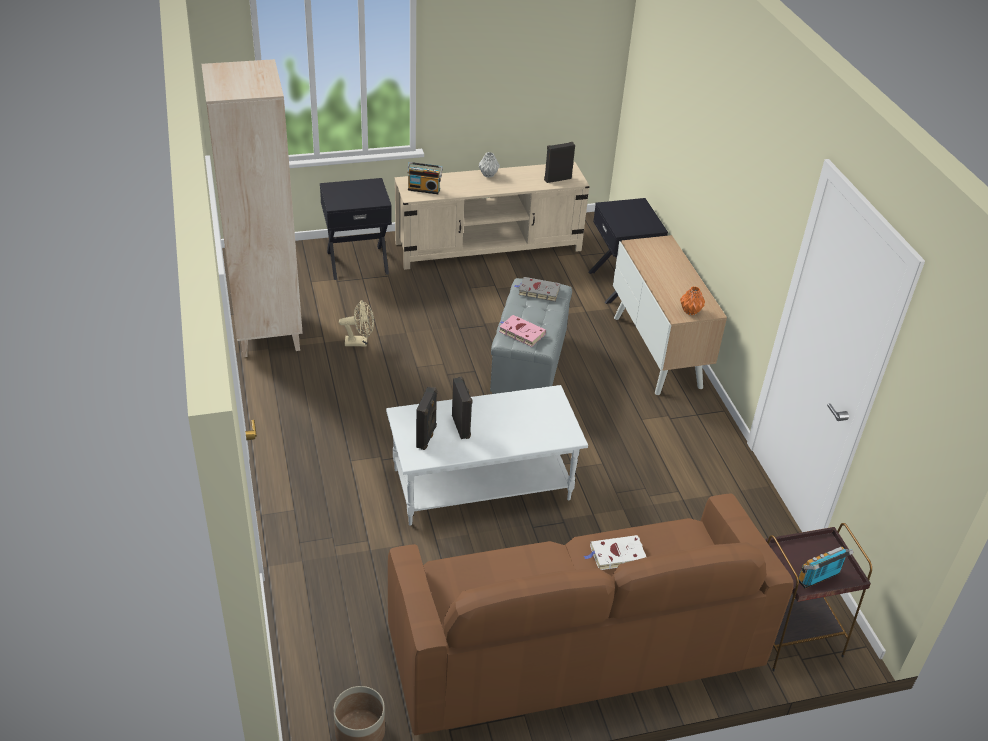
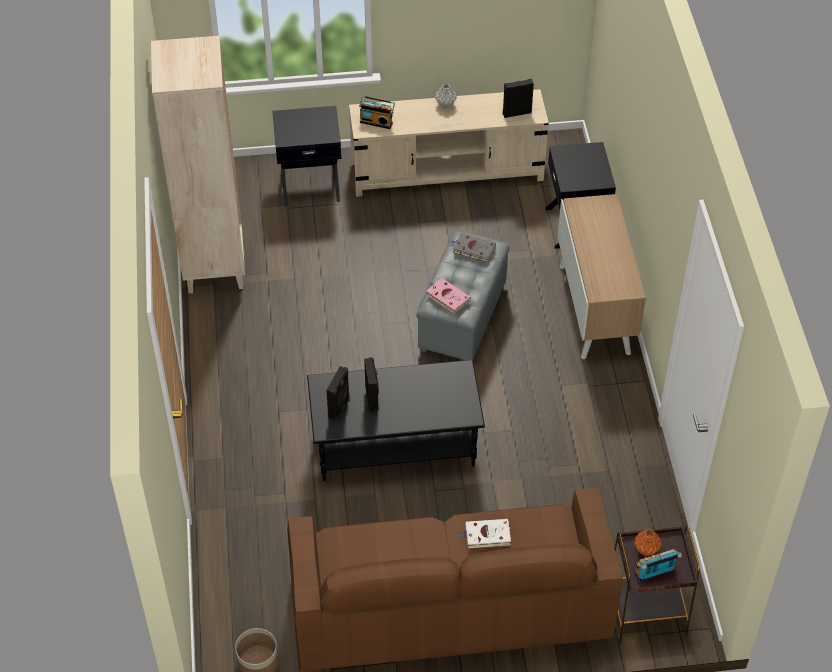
camera: 10 degrees right, 10 degrees up
beige fan [339,300,374,347] -> none
white coffee table [386,385,588,526] -> black coffee table [307,360,485,481]
orange vase [680,286,705,315] -> orange vase moved to [634,529,662,556]

